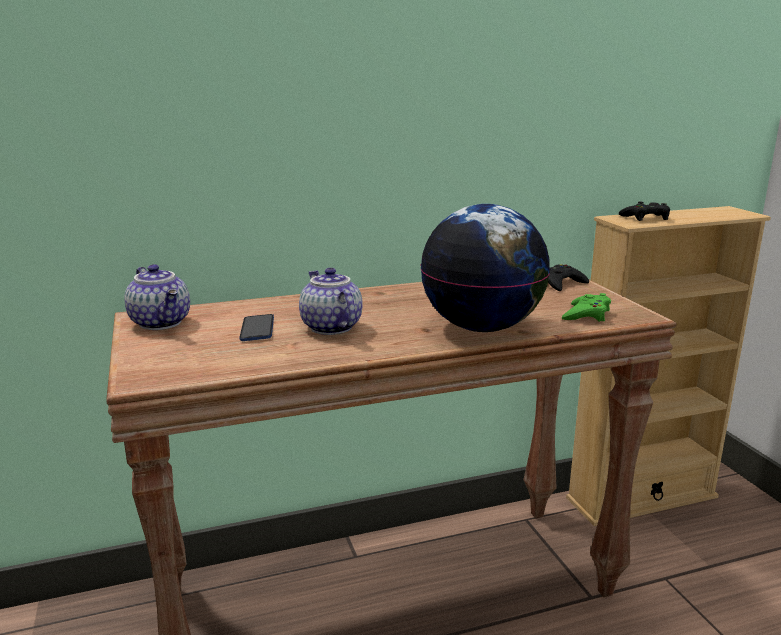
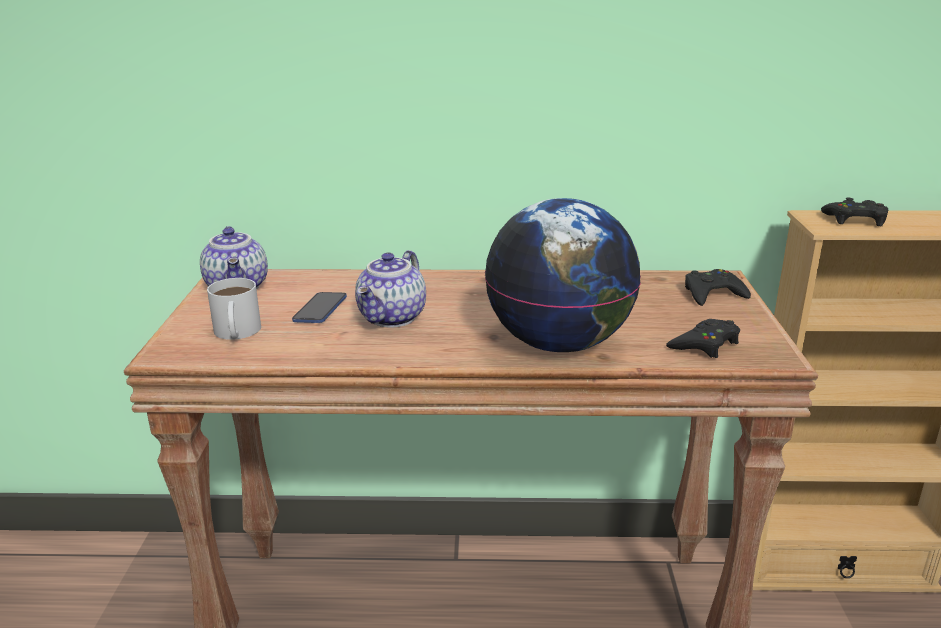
camera: 20 degrees right, 5 degrees up
teapot [299,268,363,335] -> teapot turned 150 degrees counterclockwise [355,250,426,328]
green game controller [562,293,611,322] -> black game controller [666,319,740,358]
none -> white mug [207,278,261,340]

